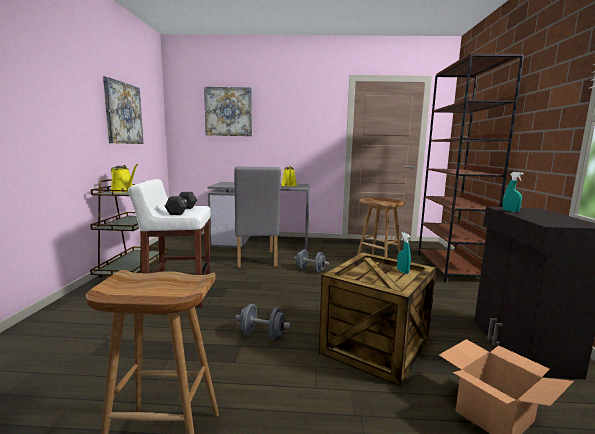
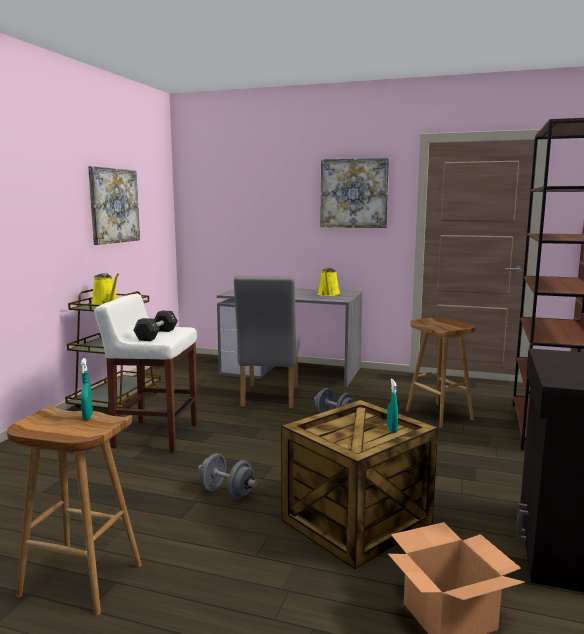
camera: 15 degrees right, 0 degrees up
picture [204,87,252,136] -> picture moved to [320,158,389,228]
turquoise spray bottle [503,172,524,212] -> turquoise spray bottle moved to [81,358,93,420]

